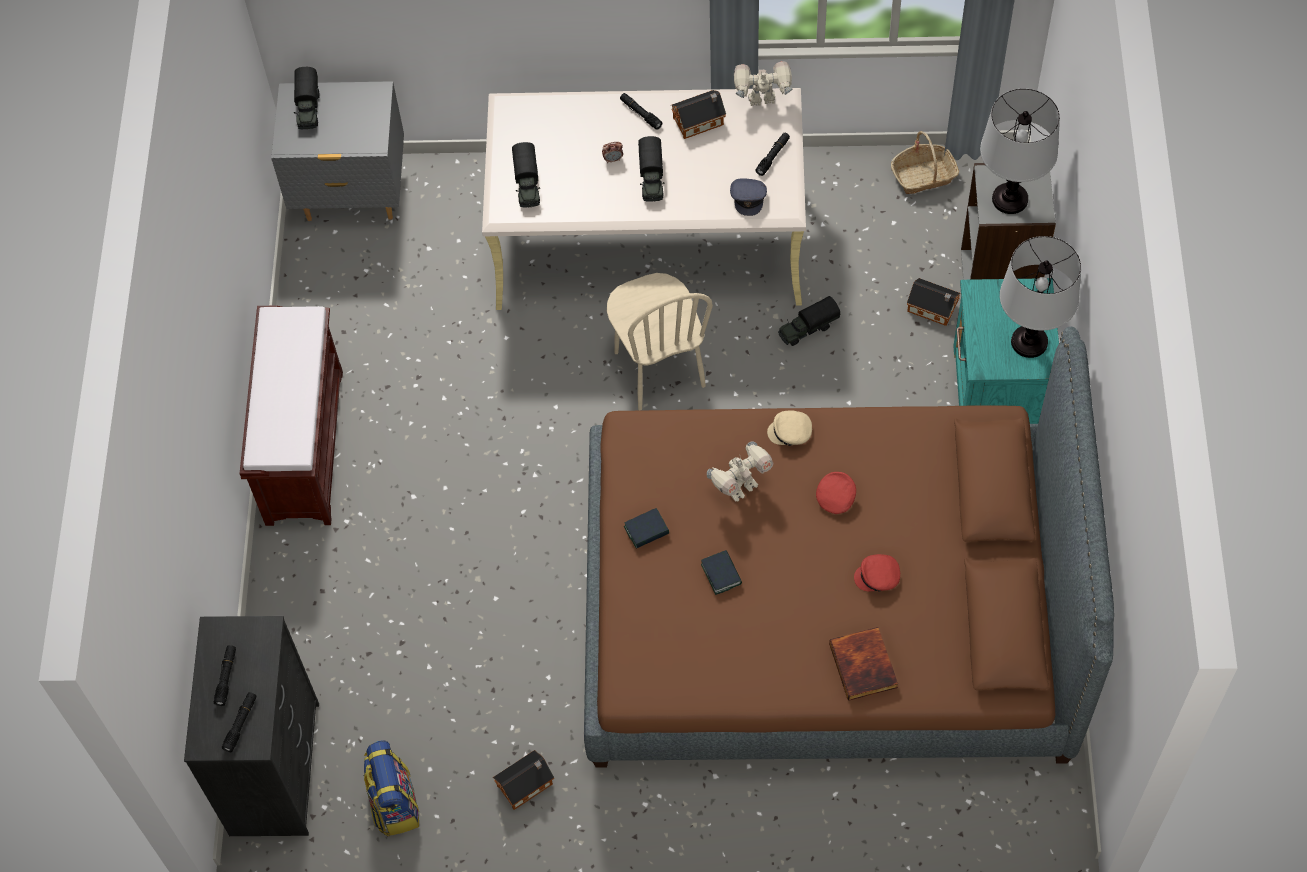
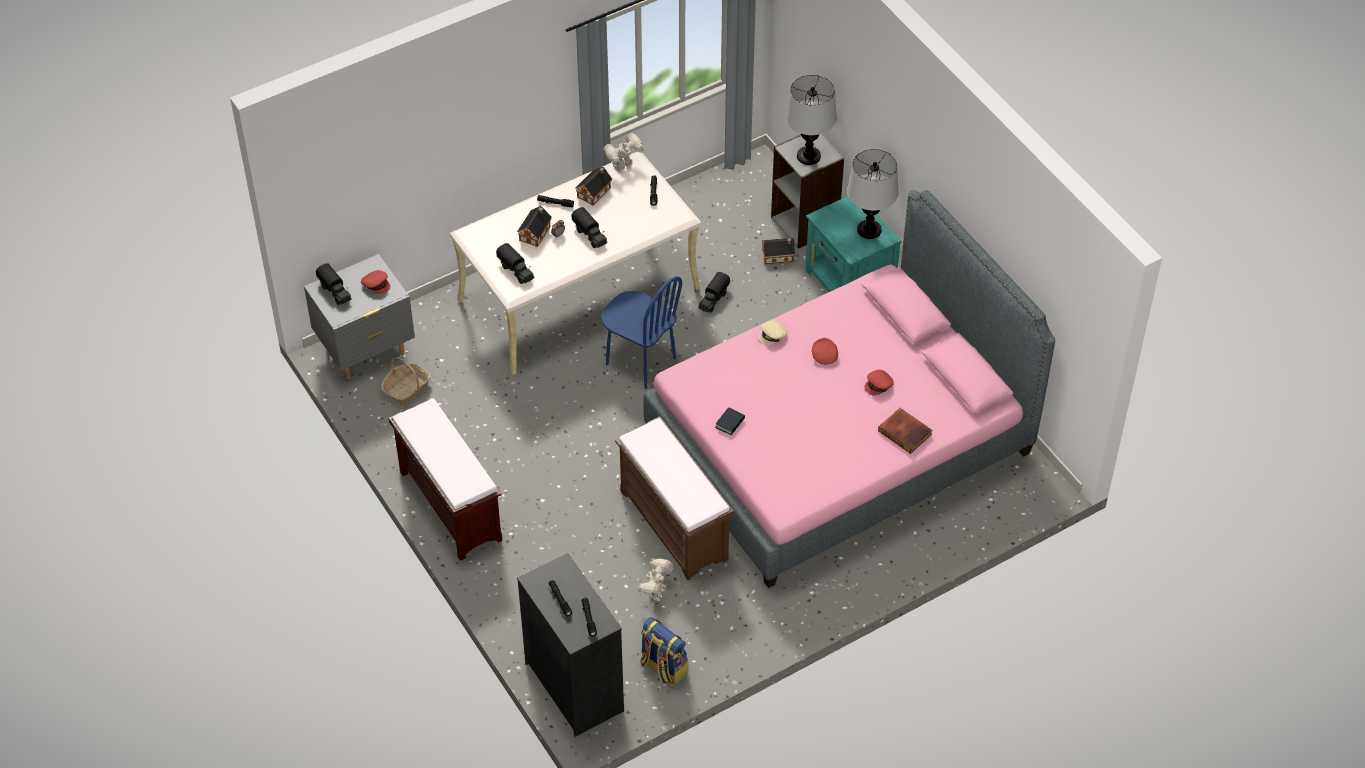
camera: 35 degrees left, 10 degrees down
toy house [493,750,555,810] -> toy house moved to [517,206,552,247]
brown bed [584,327,1114,768] -> pink bed [643,190,1055,588]
beige chair [607,273,713,410] -> blue chair [601,276,682,389]
book [701,550,742,595] -> none
toy robot [707,441,773,502] -> toy robot moved to [637,558,673,601]
grey cap [730,178,767,216] -> none
basket [891,131,959,194] -> basket moved to [381,357,431,405]
none -> red cap [361,270,390,294]
none -> brown bench [615,416,734,580]

